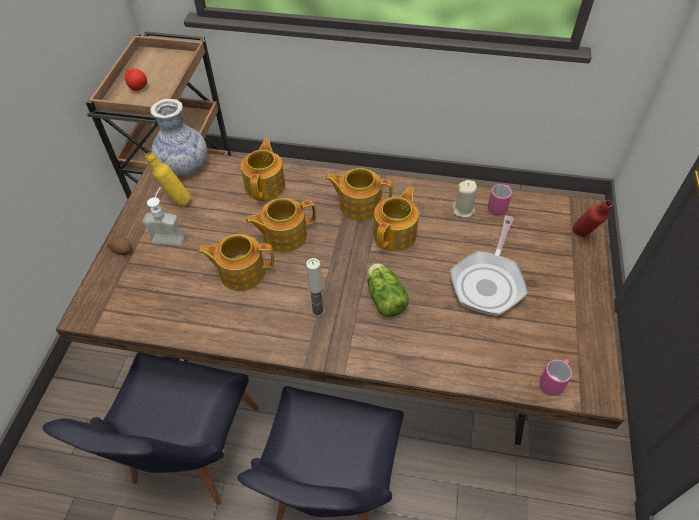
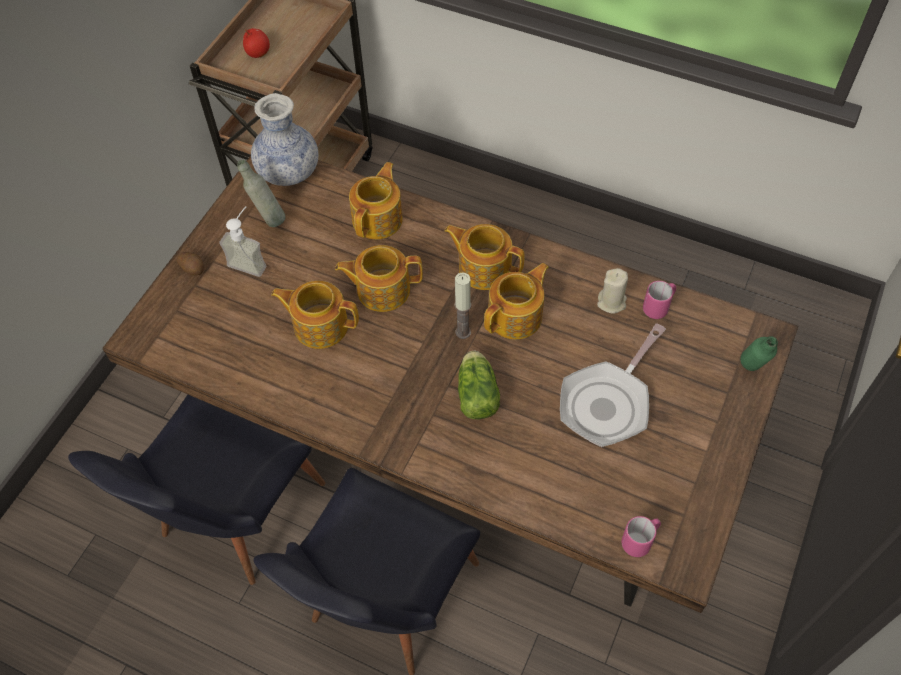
camera: 15 degrees right, 5 degrees up
yellow bottle [145,152,191,207] -> grey bottle [237,160,285,227]
candle [306,258,325,317] -> candle moved to [454,273,471,339]
red bottle [573,200,613,237] -> green bottle [740,336,778,371]

